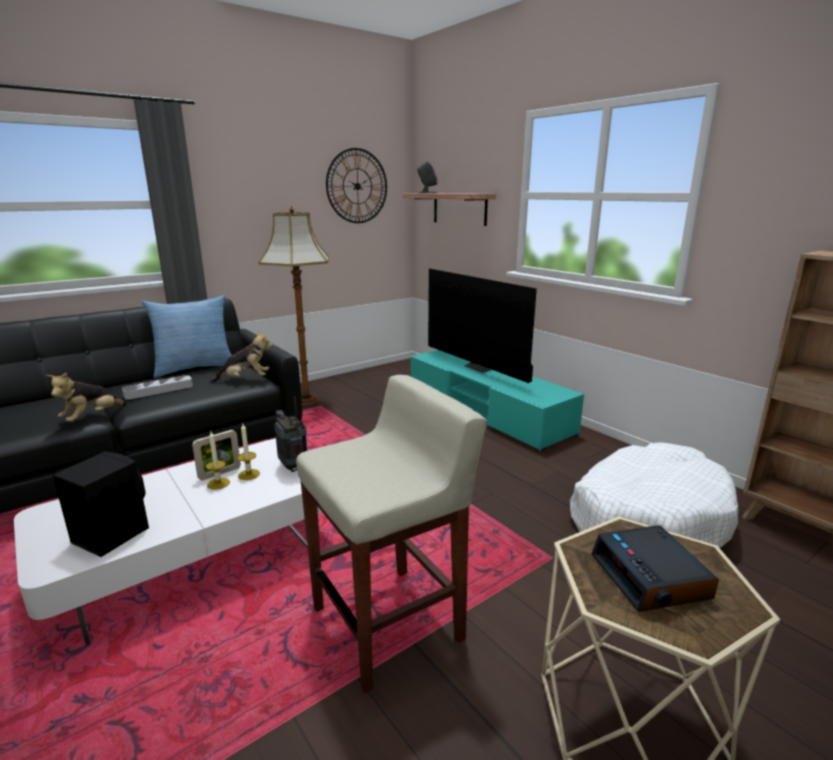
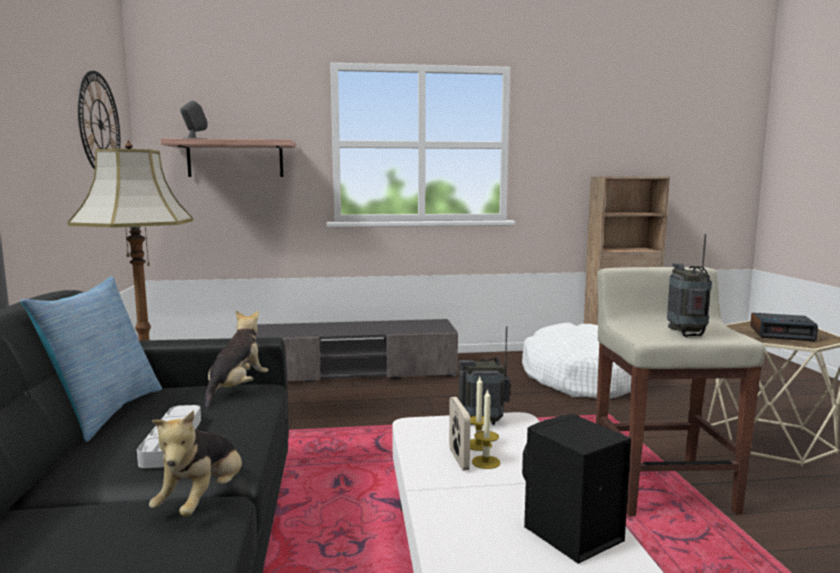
camera: 60 degrees left, 10 degrees down
plush toy [46,372,127,422] -> plush toy turned 45 degrees clockwise [149,410,242,516]
turquoise tv stand [411,350,584,451] -> grey tv stand [255,319,458,382]
television [428,268,537,383] -> none
none -> radio [667,234,712,337]

